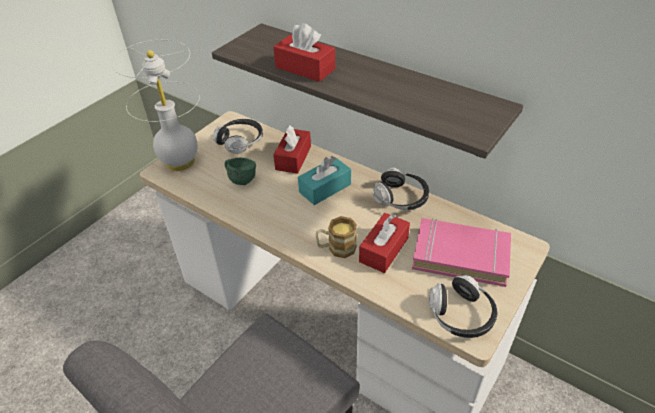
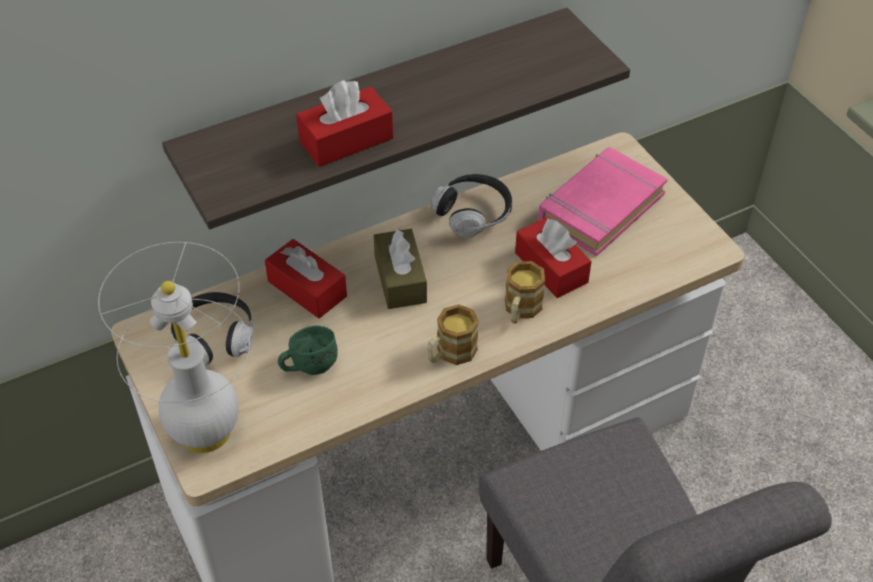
camera: 65 degrees left, 5 degrees up
turquoise tissue box [298,156,351,205] -> brown tissue box [373,228,427,309]
headphones [429,275,498,338] -> none
none -> mug [427,304,479,365]

